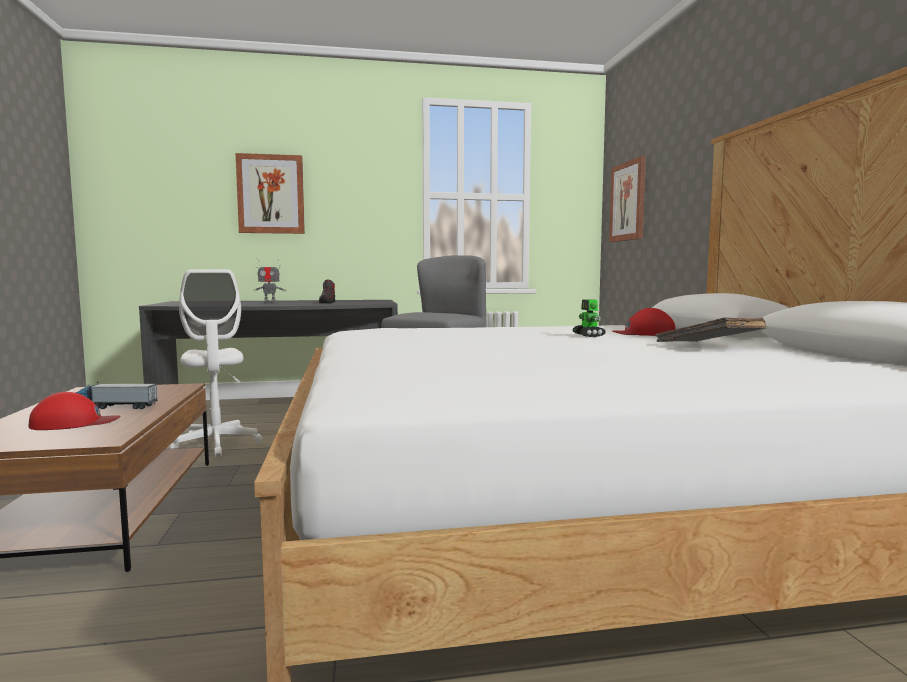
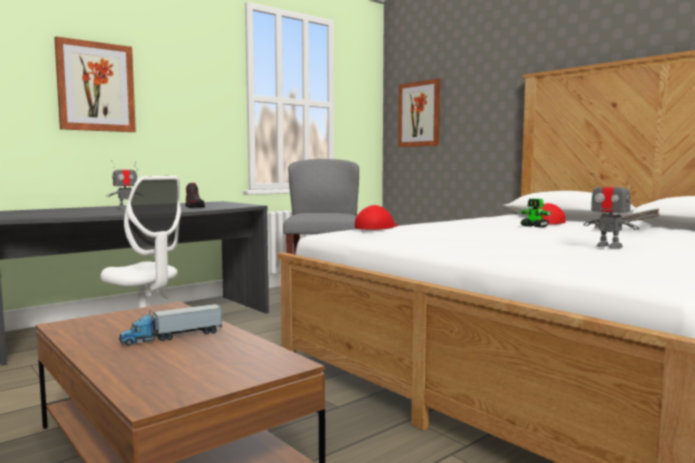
camera: 30 degrees left, 0 degrees up
red cap [29,392,120,430] -> red cap moved to [355,205,399,230]
none -> toy robot [584,173,639,248]

